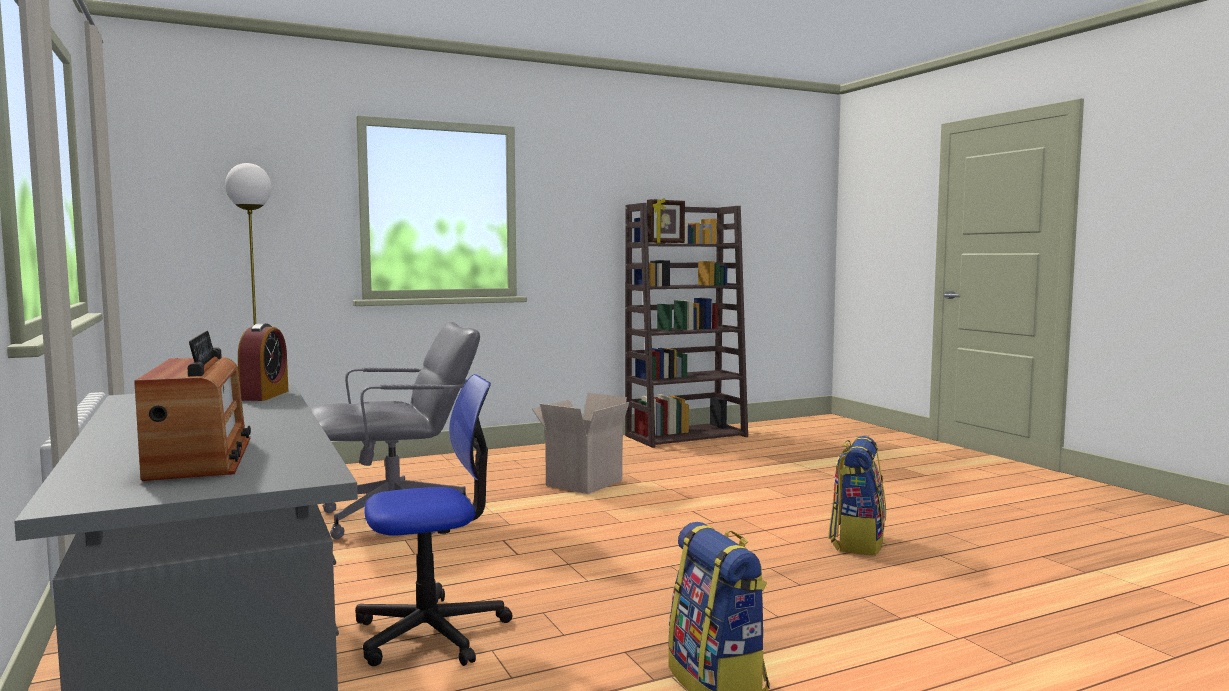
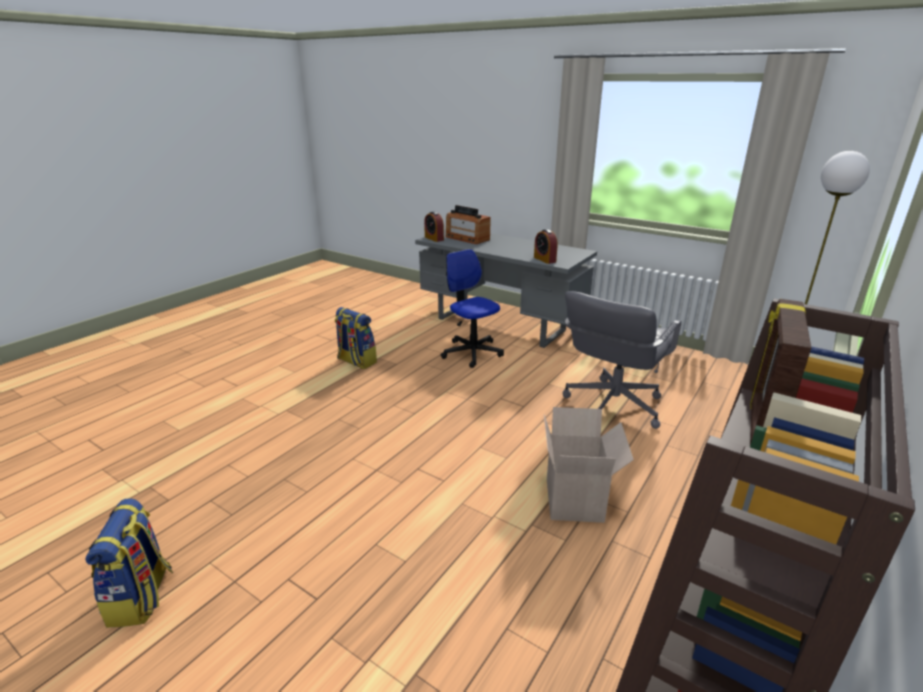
camera: 150 degrees right, 20 degrees up
office chair [355,374,512,666] -> office chair turned 105 degrees clockwise [441,249,504,368]
backpack [828,436,886,556] -> backpack moved to [85,498,173,628]
none -> alarm clock [424,212,444,242]

